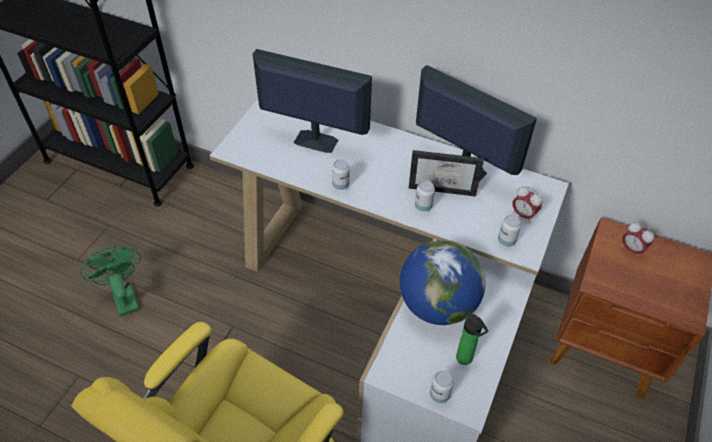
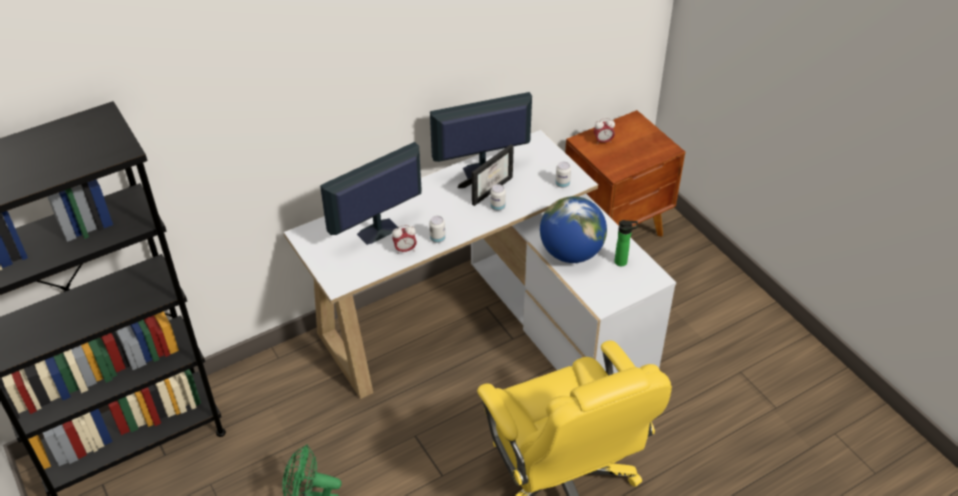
camera: 55 degrees left, 5 degrees down
can [430,371,454,403] -> none
alarm clock [512,186,543,223] -> alarm clock moved to [392,225,417,253]

